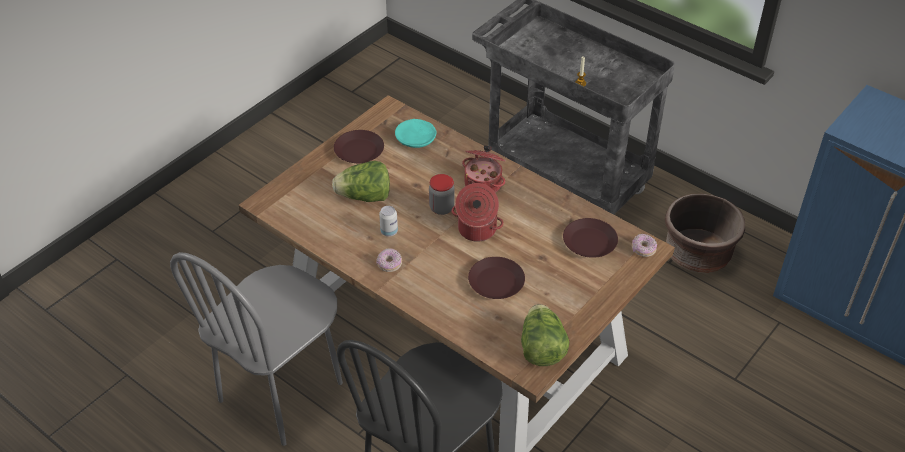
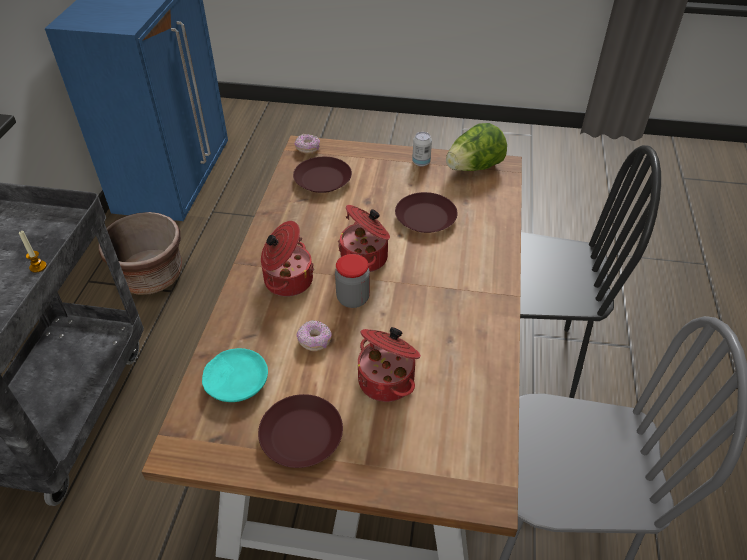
camera: 120 degrees left, 0 degrees up
lettuce [332,161,390,202] -> cooking pot [358,327,421,402]
donut [376,248,402,272] -> donut moved to [296,320,332,351]
can [379,206,398,237] -> can moved to [412,132,432,166]

